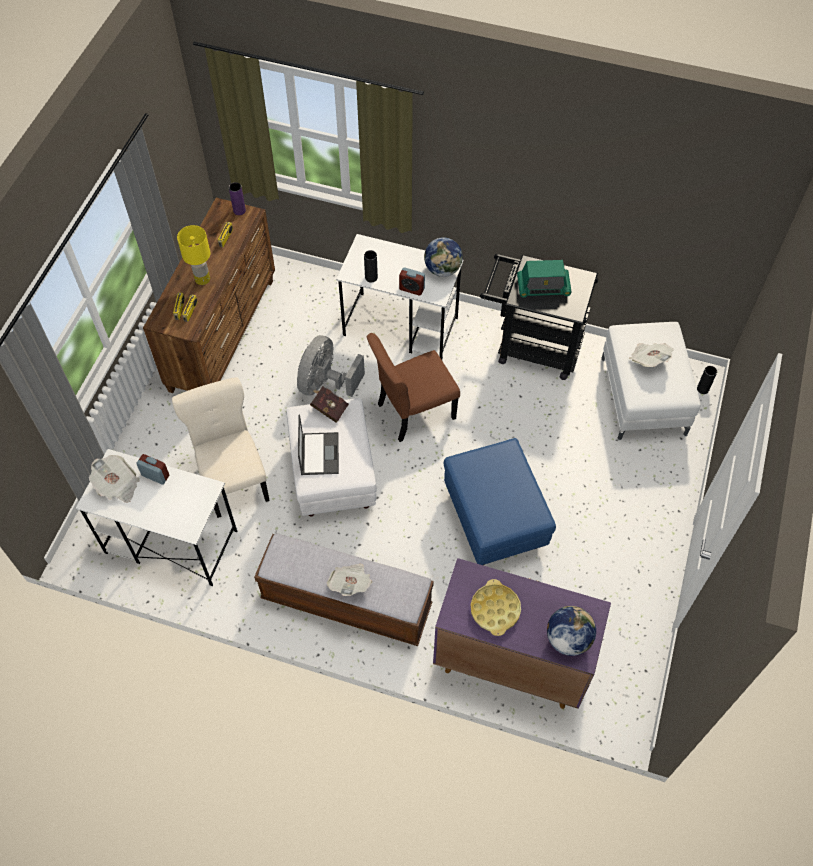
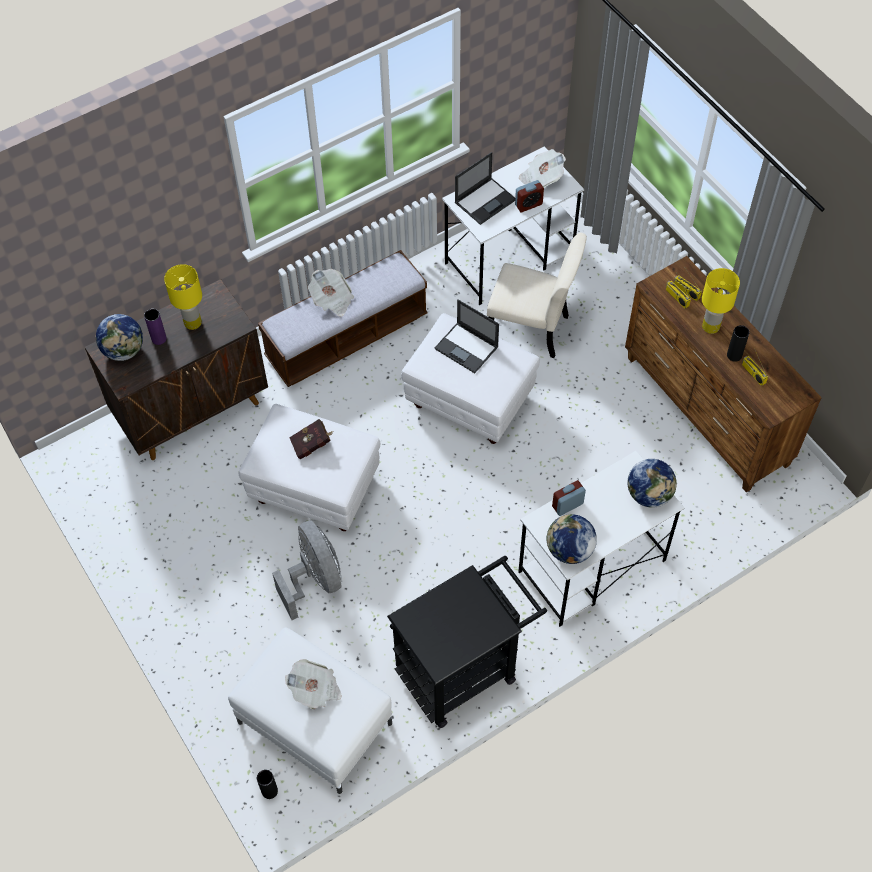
camera: 130 degrees right, 0 degrees up
purple vase [229,182,246,215] -> purple vase moved to [144,309,167,345]
grey fan [297,335,365,397] -> grey fan moved to [272,521,341,620]
red book [310,386,349,423] -> red book moved to [289,419,334,459]
black vase [364,250,378,283] -> black vase moved to [727,325,749,362]
brown chair [367,333,460,442] -> none
purple cabinet [433,558,611,709] -> brown cabinet [85,279,268,460]
blue ottoman [444,438,556,565] -> white ottoman [239,404,380,531]
yellow tray [471,579,521,636] -> yellow table lamp [164,264,202,330]
radio [517,260,572,298] -> none
none -> laptop [455,152,515,225]
none -> globe [627,459,677,508]

